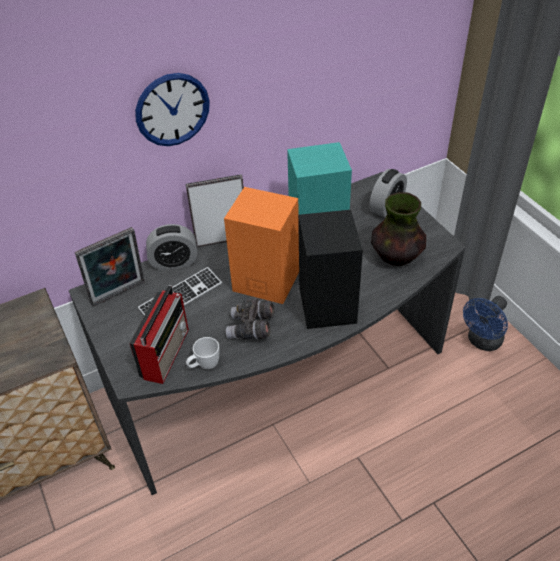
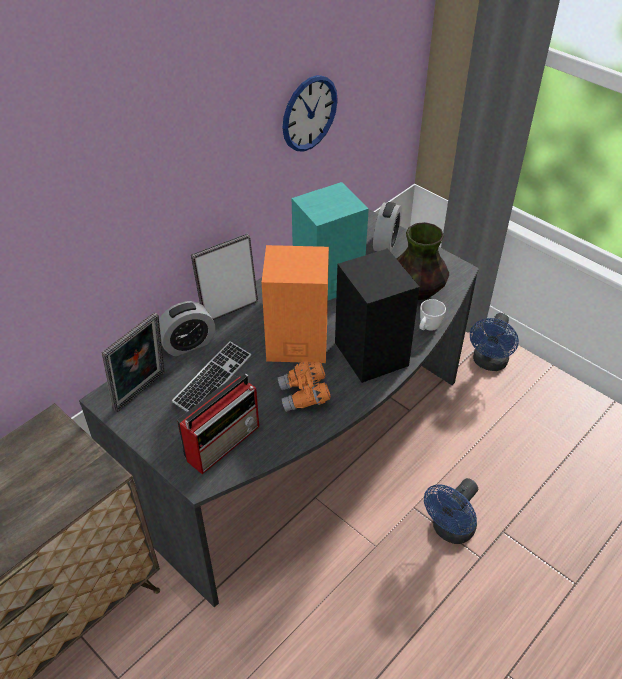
camera: 20 degrees left, 0 degrees up
radio [130,285,189,384] -> radio turned 45 degrees clockwise [177,374,259,474]
wall clock [135,73,210,146] -> wall clock moved to [282,75,338,152]
white mug [186,337,219,369] -> white mug moved to [419,299,446,331]
grey binoculars [226,298,275,339] -> orange binoculars [278,361,331,412]
none -> blue fan [424,478,478,544]

